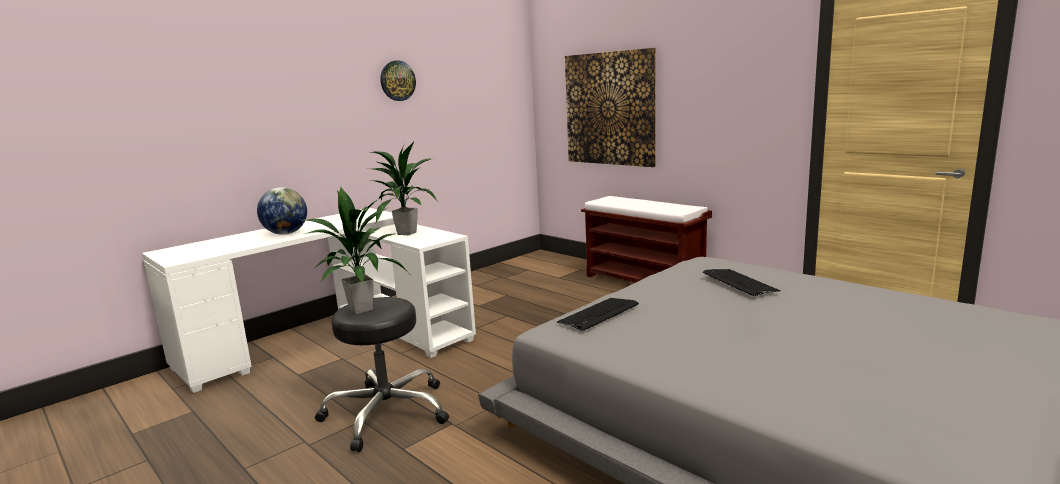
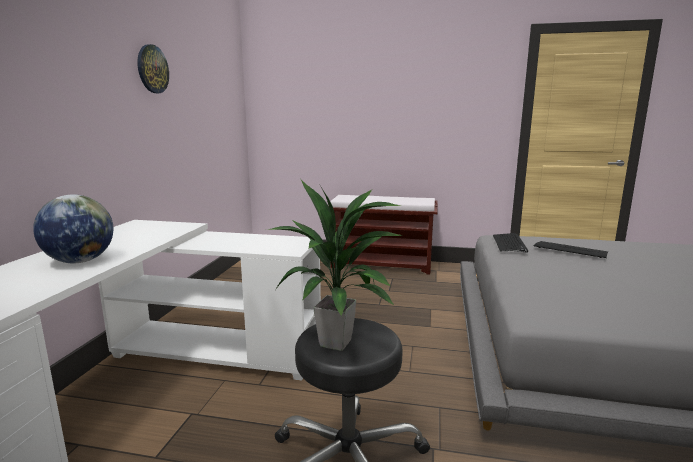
camera: 35 degrees left, 0 degrees up
potted plant [371,142,437,235] -> none
keyboard [557,298,639,331] -> keyboard moved to [493,233,528,253]
picture [565,48,656,167] -> none

